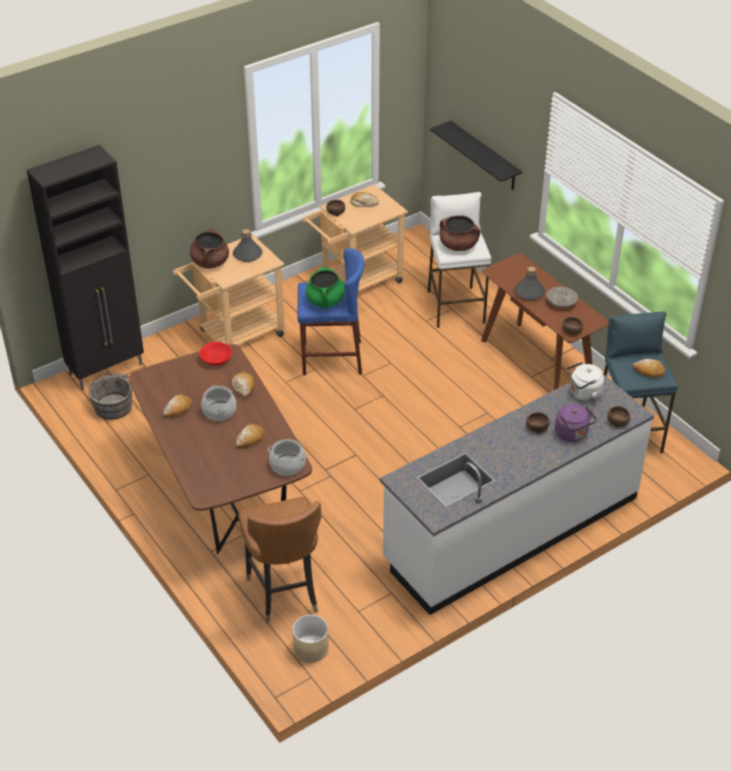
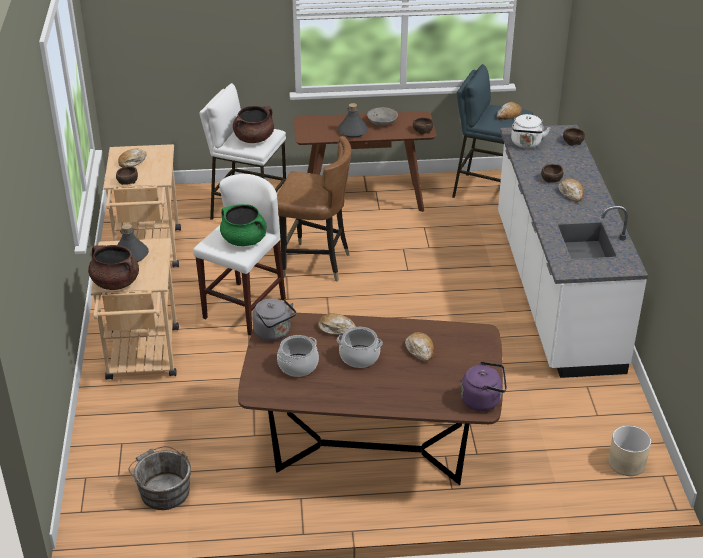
camera: 60 degrees left, 5 degrees down
black cabinet [27,145,144,390] -> none
bread [163,394,192,418] -> bread moved to [558,178,584,202]
red bowl [199,342,232,366] -> grey kettle [252,298,297,341]
brown chair [238,497,322,624] -> brown chair moved to [277,136,352,282]
cooking pot [268,439,307,476] -> cooking pot moved to [277,335,319,377]
blue stool [298,248,365,375] -> white stool [193,174,286,336]
black shelf [430,121,522,190] -> none
purple kettle [555,404,597,442] -> purple kettle moved to [461,361,507,411]

